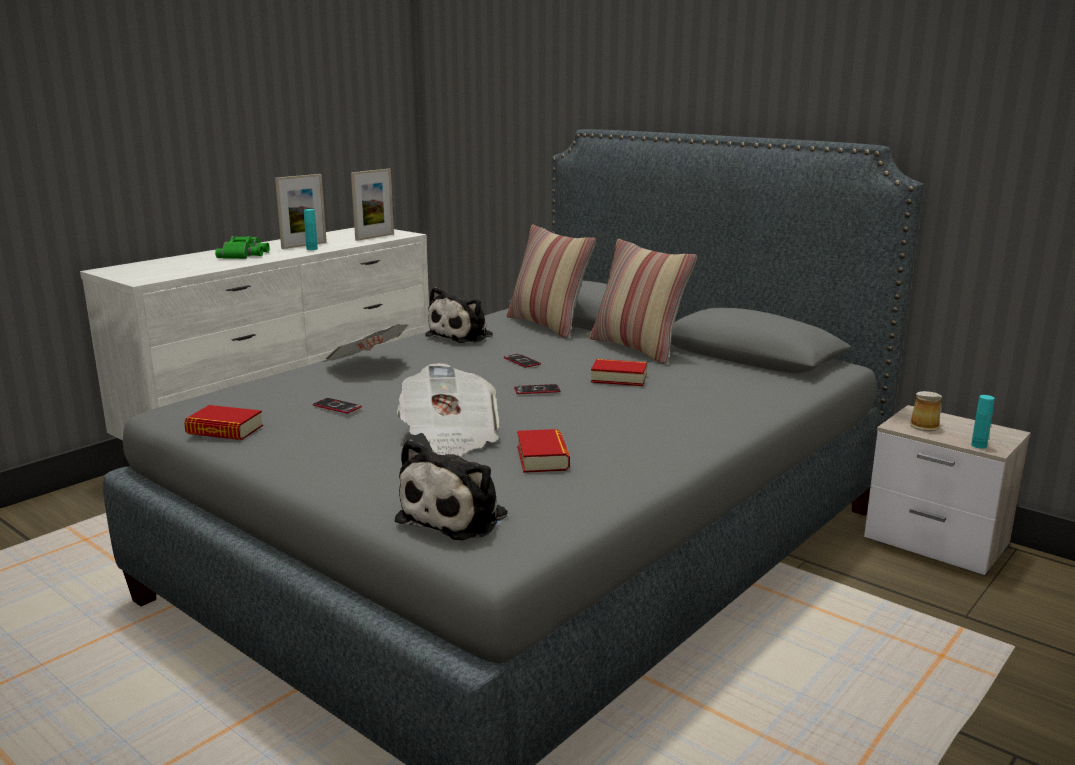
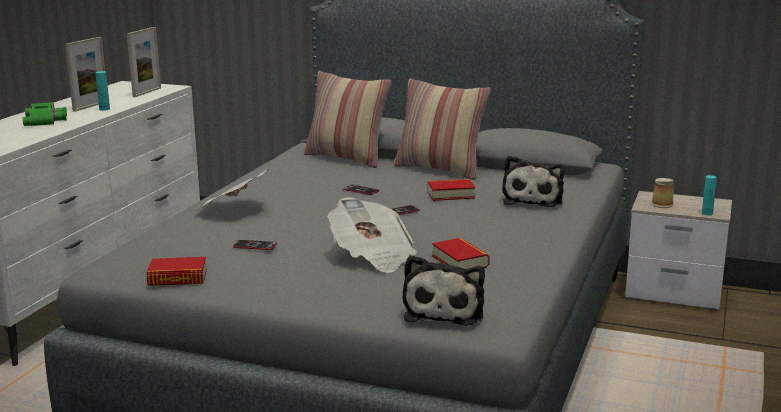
camera: 20 degrees left, 0 degrees up
plush toy [425,287,493,343] -> plush toy moved to [502,156,565,207]

